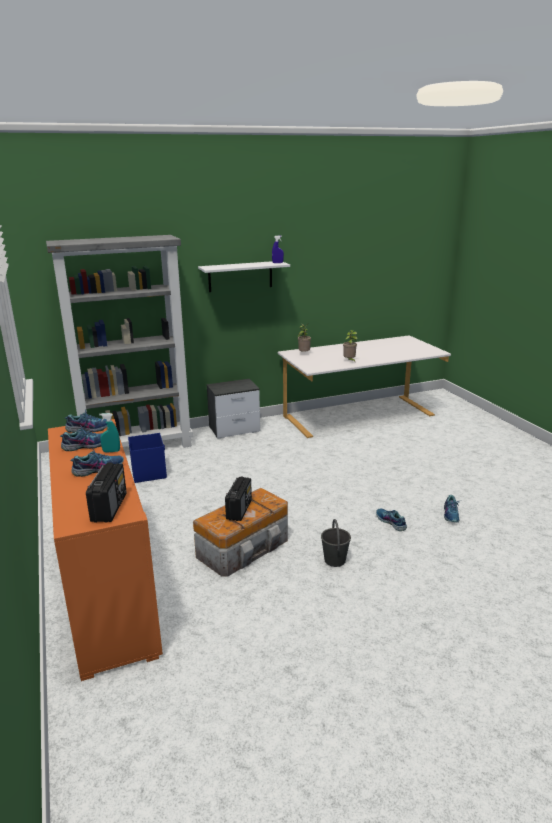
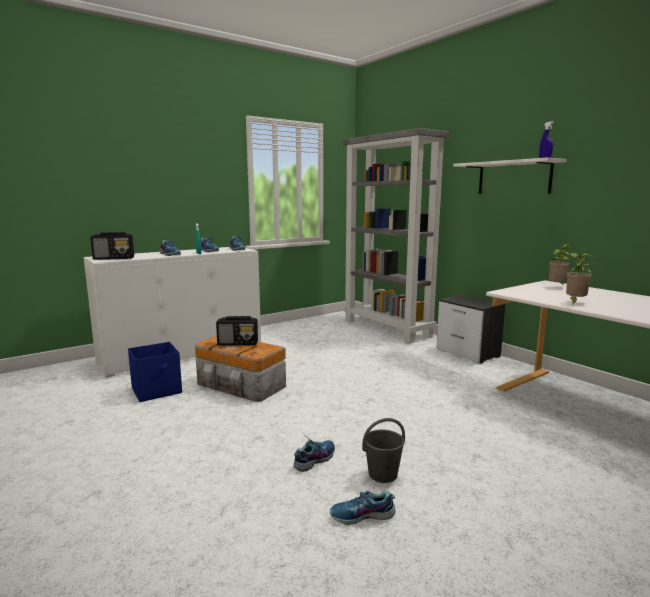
camera: 75 degrees right, 10 degrees down
orange cabinet [48,419,163,681] -> white cabinet [84,247,261,378]
blue storage box [128,433,167,483] -> blue storage box moved to [128,342,182,402]
grey bucket [321,519,351,567] -> grey bucket moved to [362,418,405,483]

